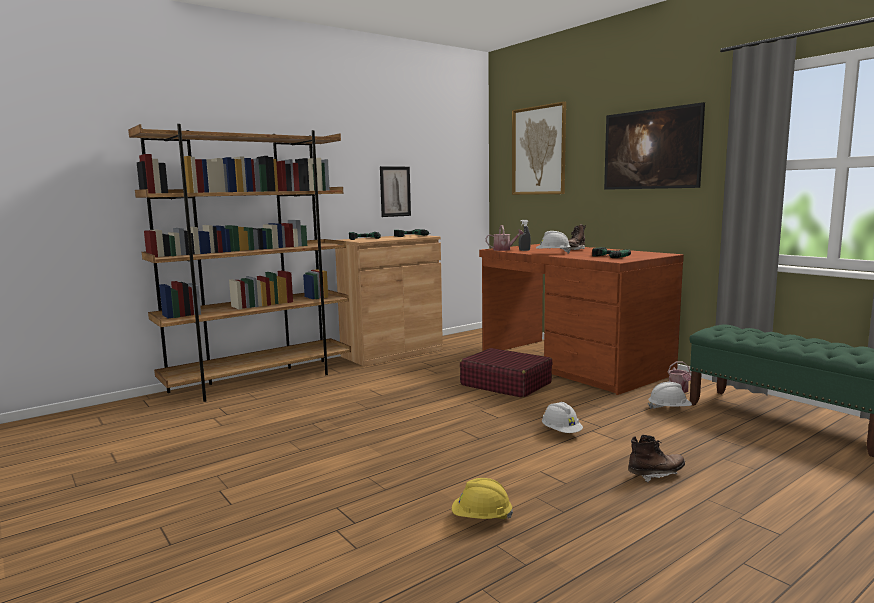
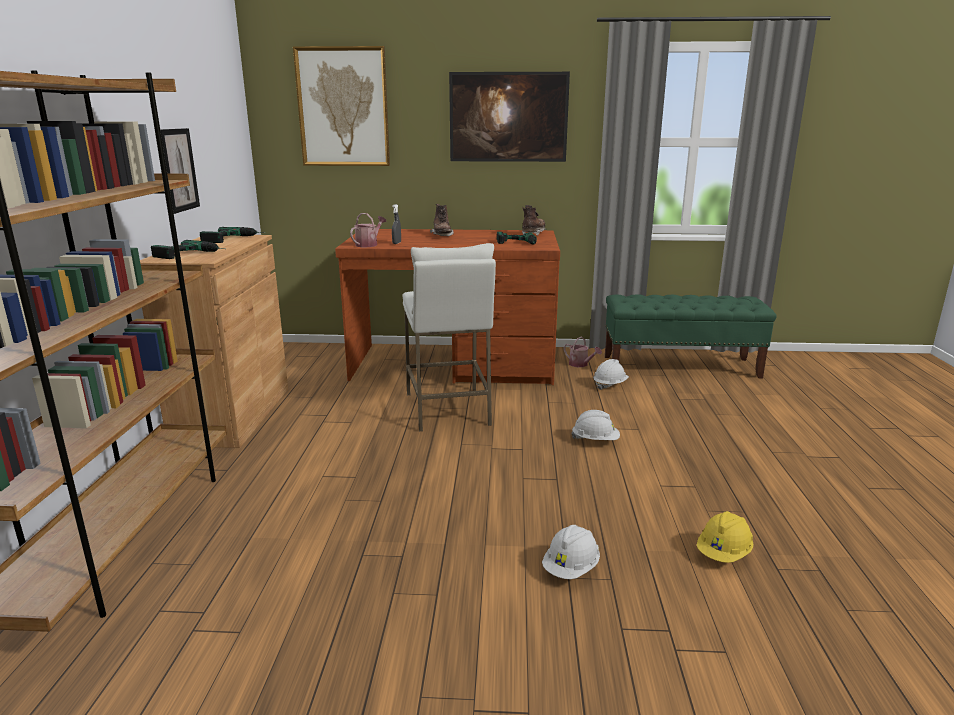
camera: 50 degrees left, 10 degrees up
red suitcase [460,348,553,398] -> white stool [402,243,496,431]
white hard hat [536,231,571,254] -> white hard hat moved to [542,525,600,579]
brown boot [628,435,685,482] -> brown boot moved to [522,205,547,235]

